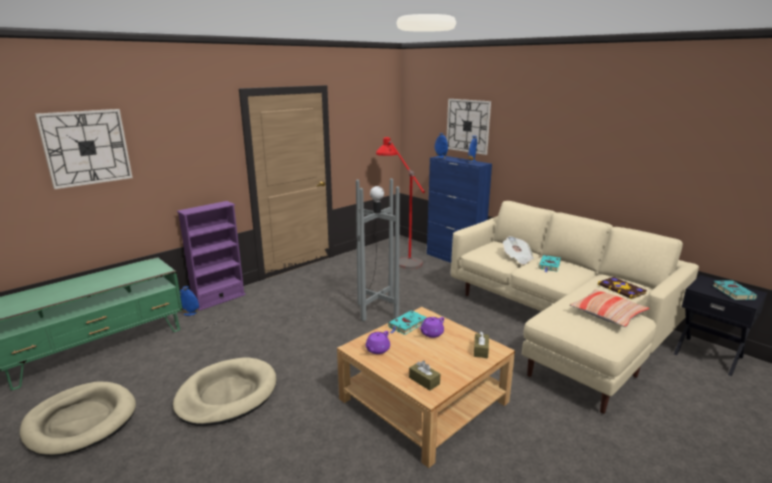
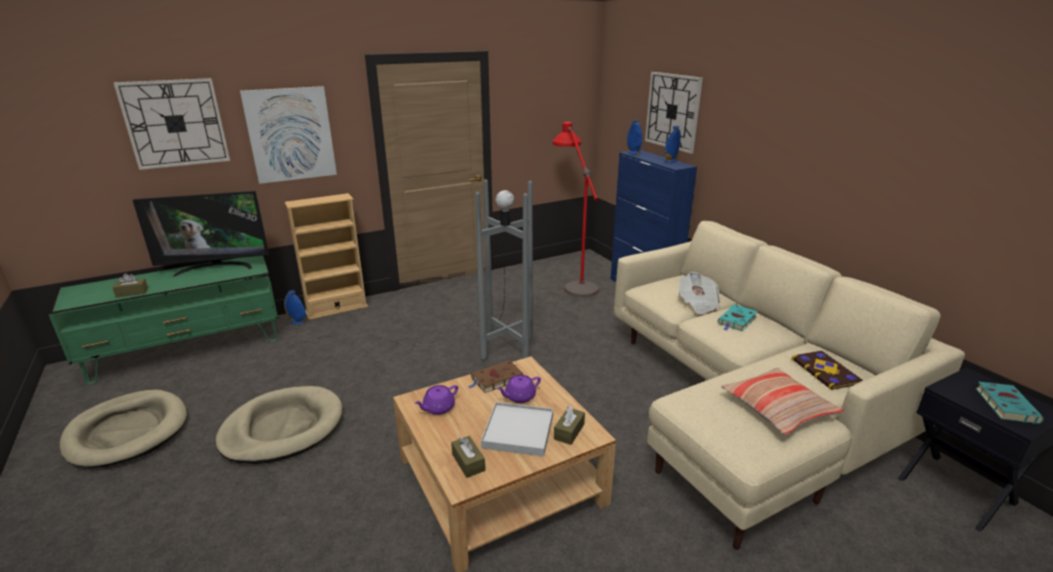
camera: 15 degrees right, 5 degrees up
purple bookcase [177,201,246,311] -> beige bookcase [285,193,368,320]
turquoise book [388,310,427,335] -> brown book [468,360,523,393]
none -> brown tissue box [112,273,148,298]
none -> television [133,191,269,277]
none -> picture [240,86,337,184]
none -> white tray [481,402,553,457]

